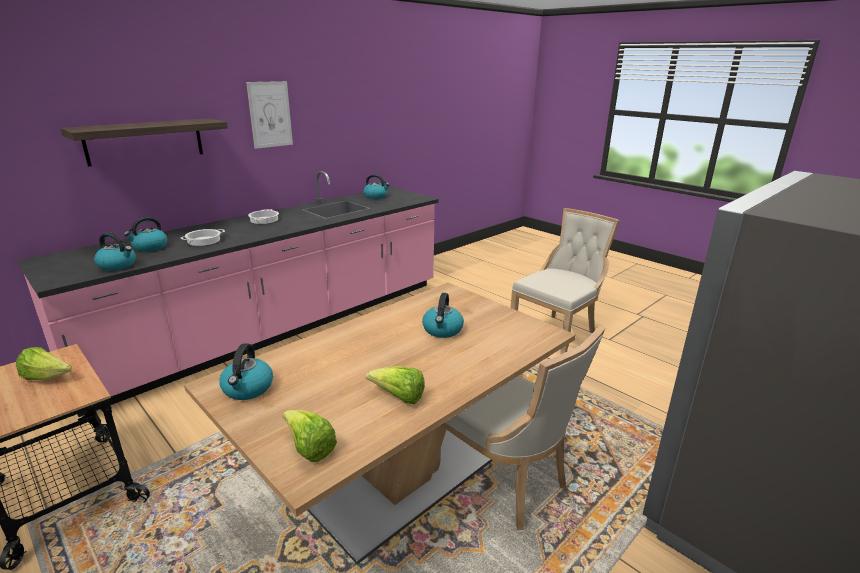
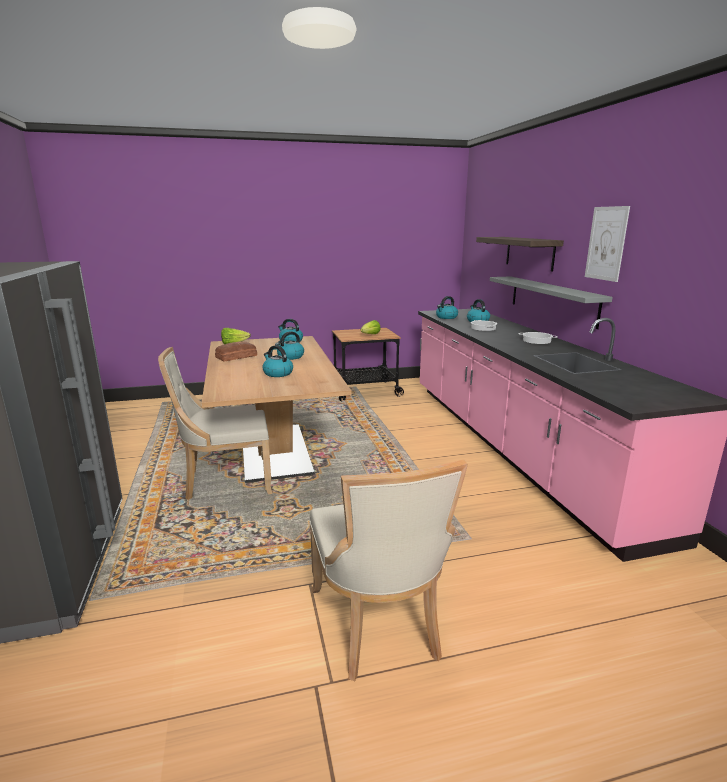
camera: 120 degrees right, 5 degrees down
kettle [364,174,390,199] -> kettle moved to [275,331,304,360]
lettuce [366,366,425,404] -> bread [215,341,257,361]
none -> grey shelf [490,276,613,329]

